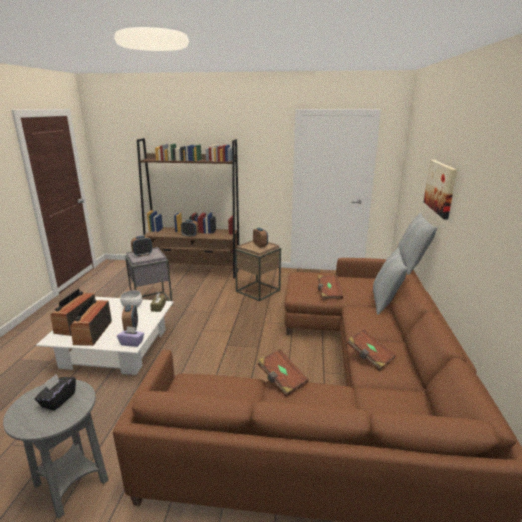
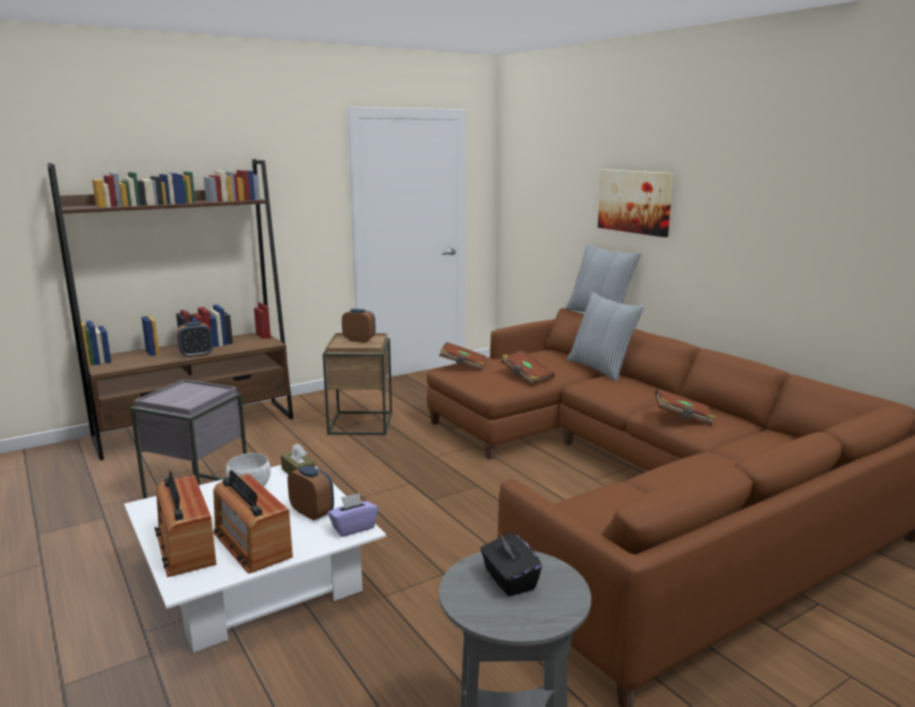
camera: 40 degrees left, 5 degrees down
alarm clock [131,236,152,257] -> none
brown book [258,349,309,396] -> brown book moved to [439,342,487,371]

